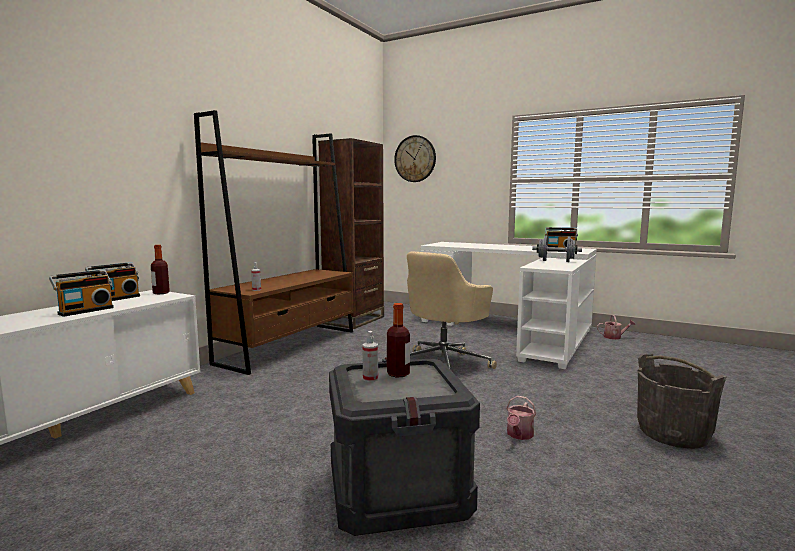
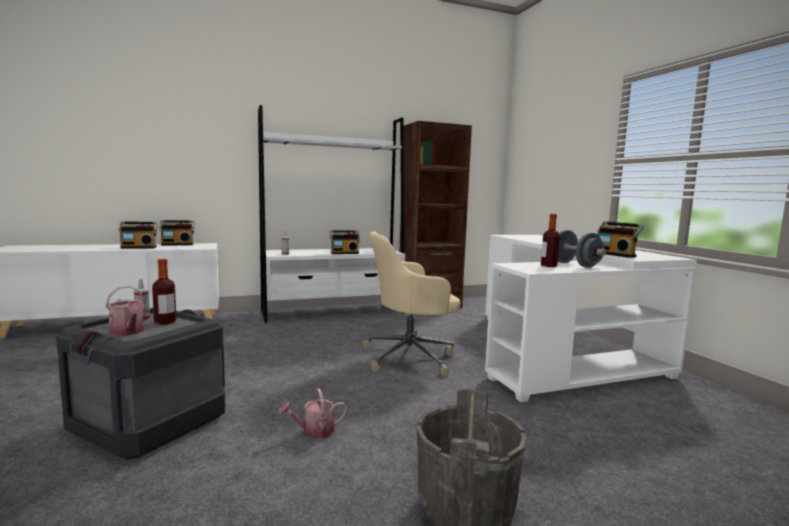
camera: 40 degrees right, 0 degrees up
bottle [151,245,170,294] -> bottle moved to [541,214,560,267]
brown bookcase [194,110,353,375] -> white bookcase [258,105,405,323]
wall clock [394,135,436,182] -> none
watering can [597,315,636,340] -> watering can moved to [105,286,145,336]
none -> radio [329,230,360,254]

